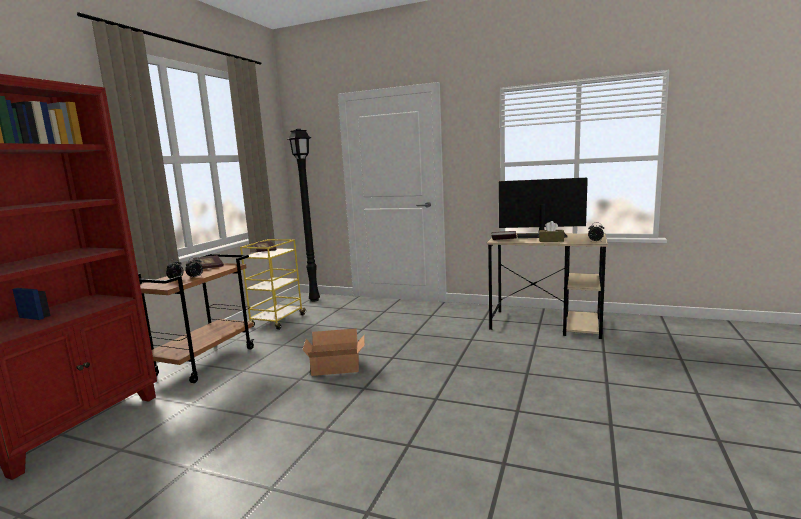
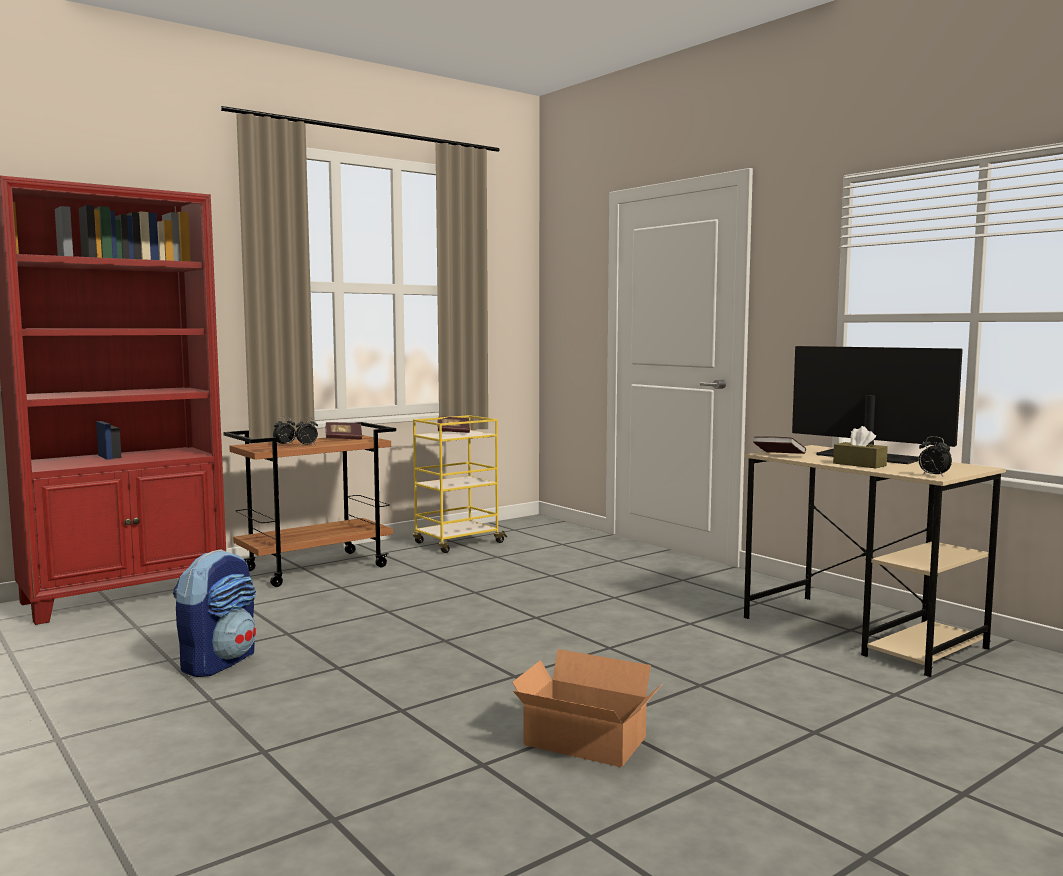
camera: 30 degrees right, 5 degrees down
black floor lamp [288,129,320,302] -> none
cardboard box [302,328,365,376] -> cardboard box moved to [512,649,663,767]
none -> backpack [173,549,256,677]

